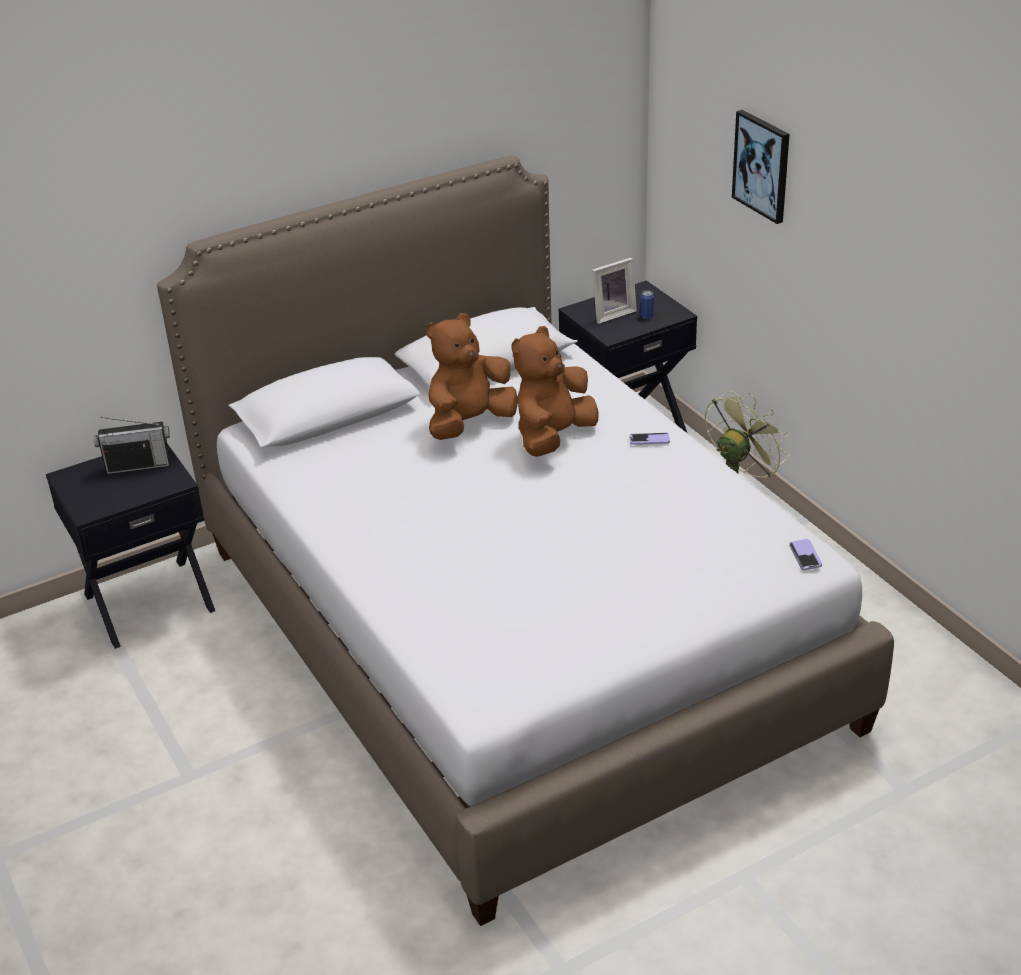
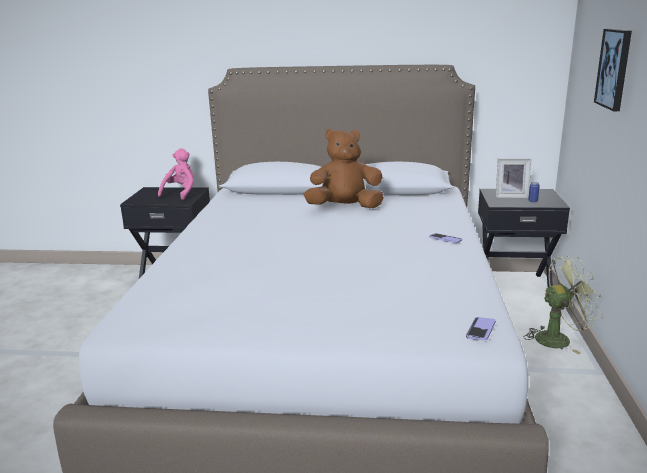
camera: 35 degrees right, 15 degrees down
radio [93,417,170,475] -> pink plush toy [158,148,194,200]
brown plush toy [512,326,599,457] -> none

